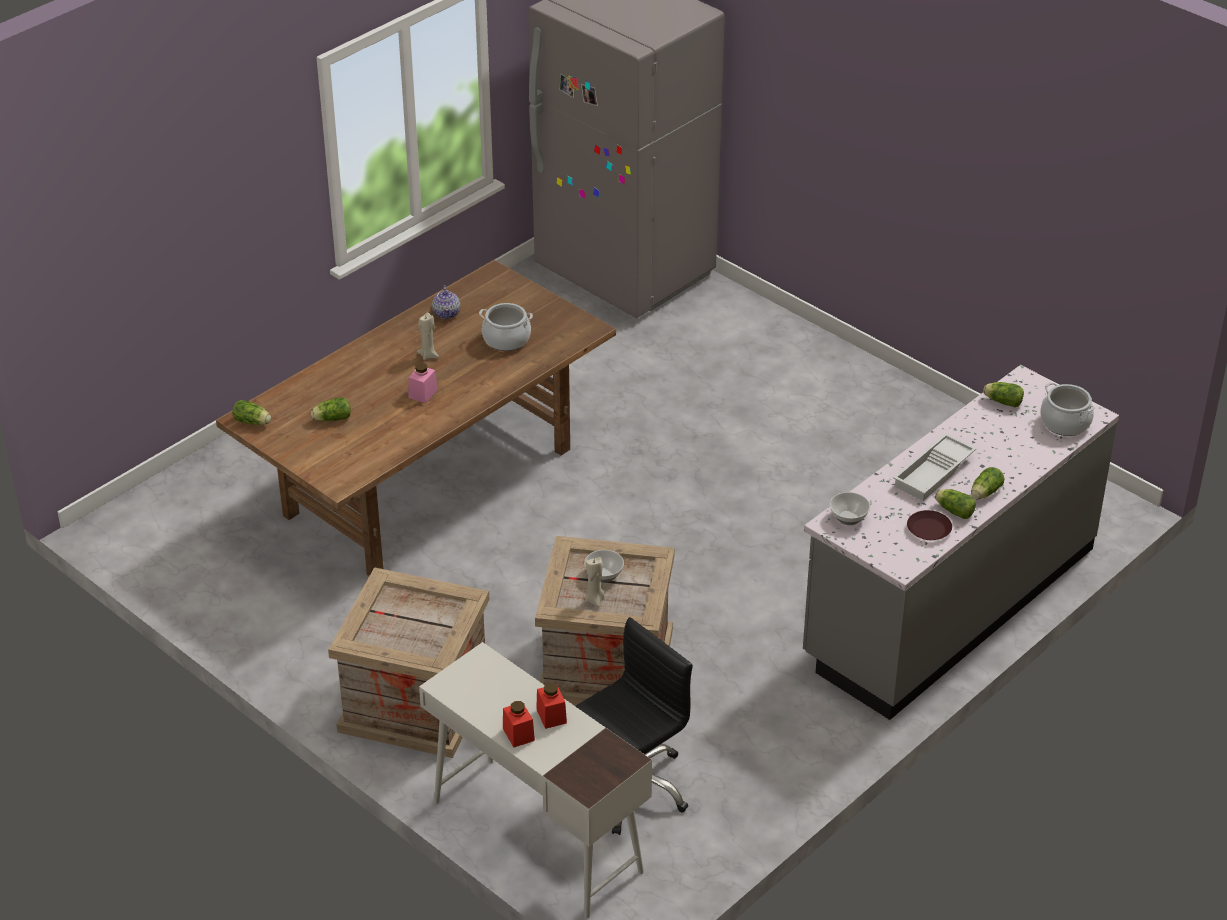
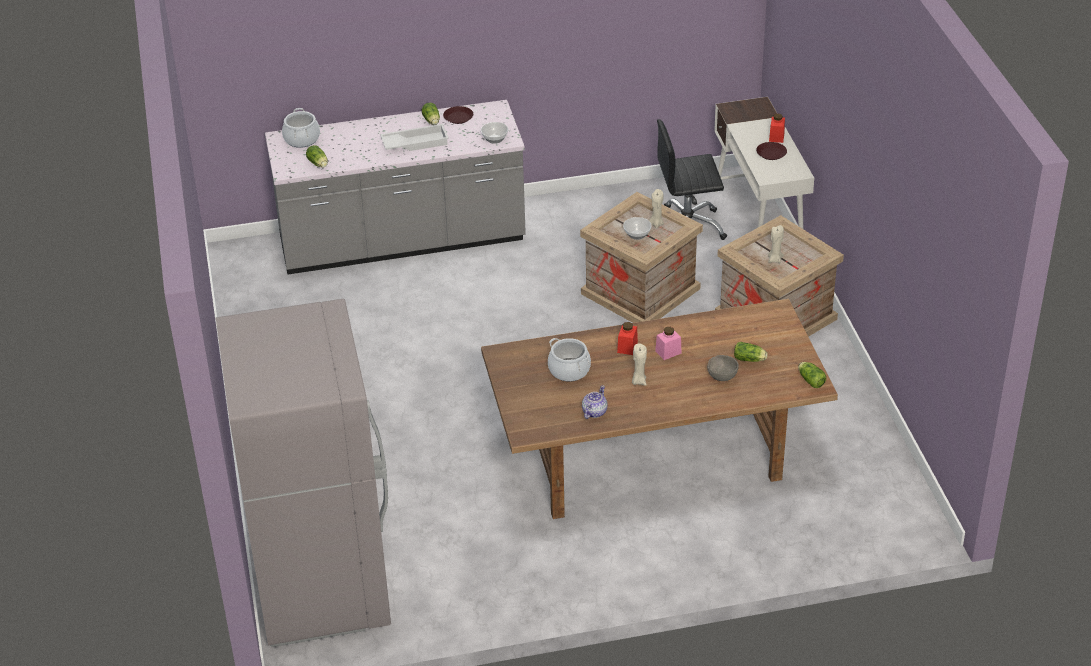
camera: 145 degrees left, 0 degrees up
red jar [536,683,567,729] -> red jar moved to [617,322,638,355]
lettuce [971,467,1004,499] -> none
none -> grey bowl [707,355,739,381]
none -> brown plate [756,142,787,160]
none -> beige candle [768,225,784,263]

